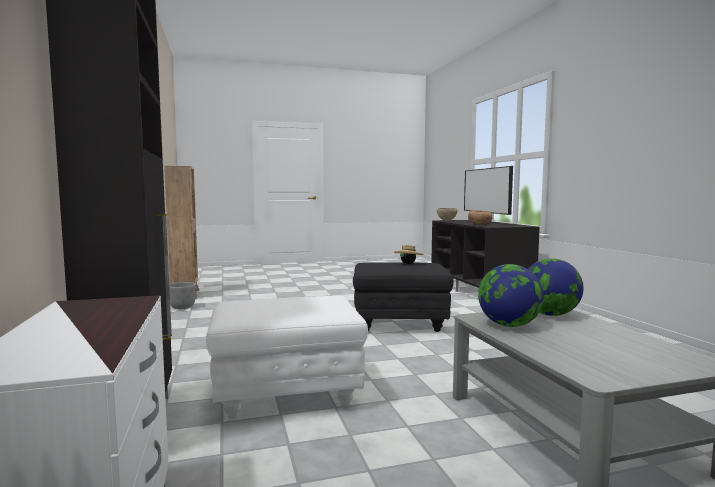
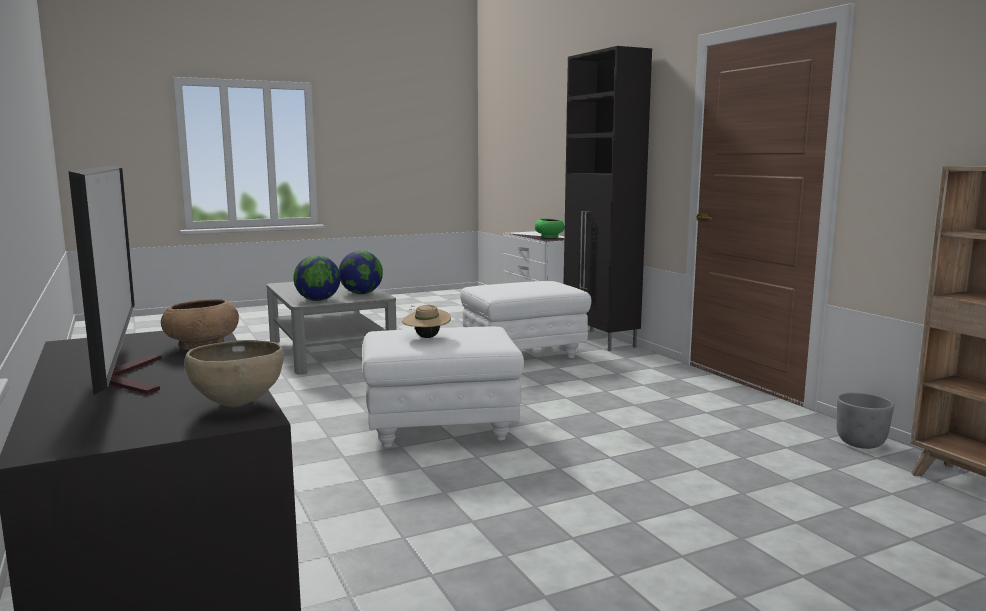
camera: 170 degrees right, 5 degrees up
black ottoman [353,262,454,332] -> white ottoman [362,326,524,448]
none -> green bowl [535,219,565,238]

